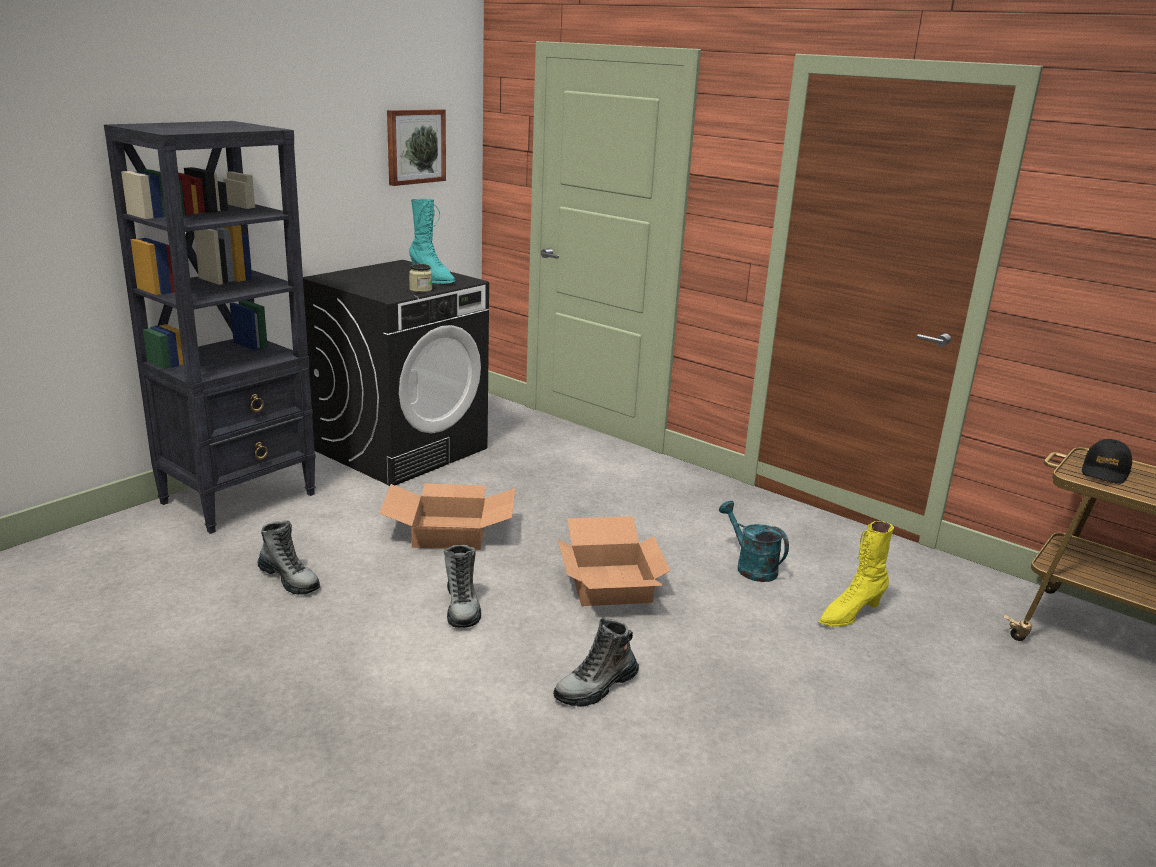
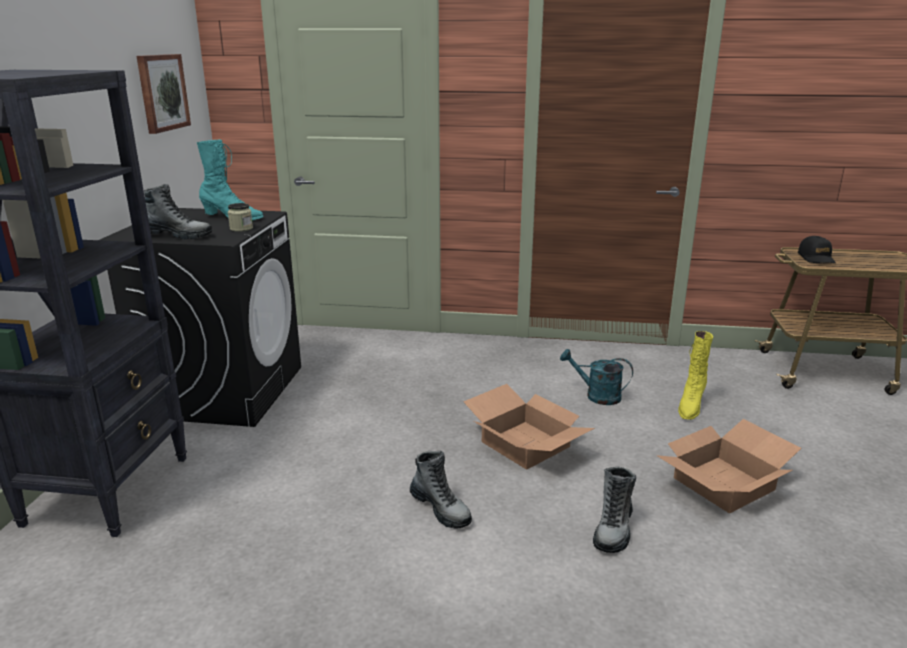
camera: 30 degrees left, 0 degrees up
boot [258,520,320,595] -> boot moved to [144,184,212,239]
cardboard box [379,483,515,550] -> cardboard box moved to [656,419,801,513]

